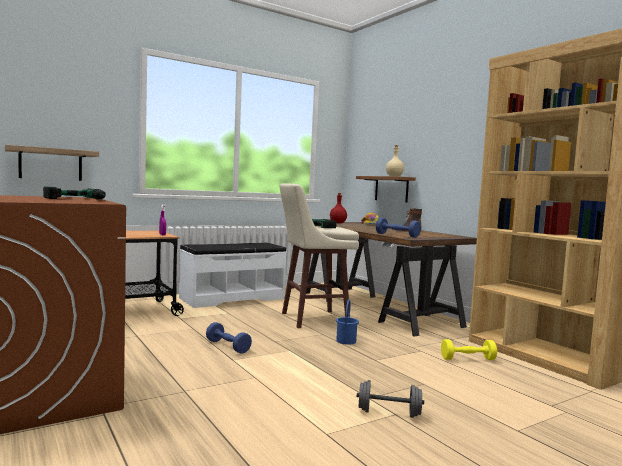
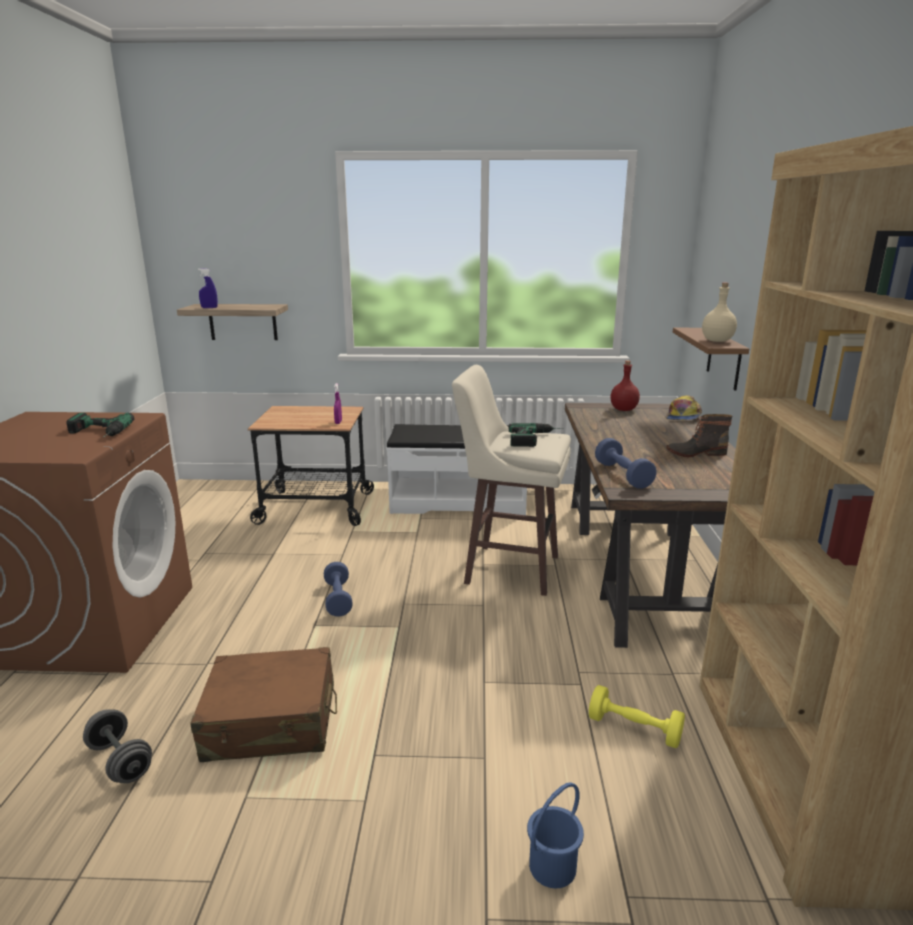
camera: 35 degrees right, 15 degrees up
blue bucket [336,299,359,345] -> blue bucket moved to [527,782,584,889]
grey dumbbell [357,380,424,418] -> grey dumbbell moved to [83,709,152,783]
none -> brown suitcase [190,647,337,762]
none -> blue spray bottle [198,268,218,308]

